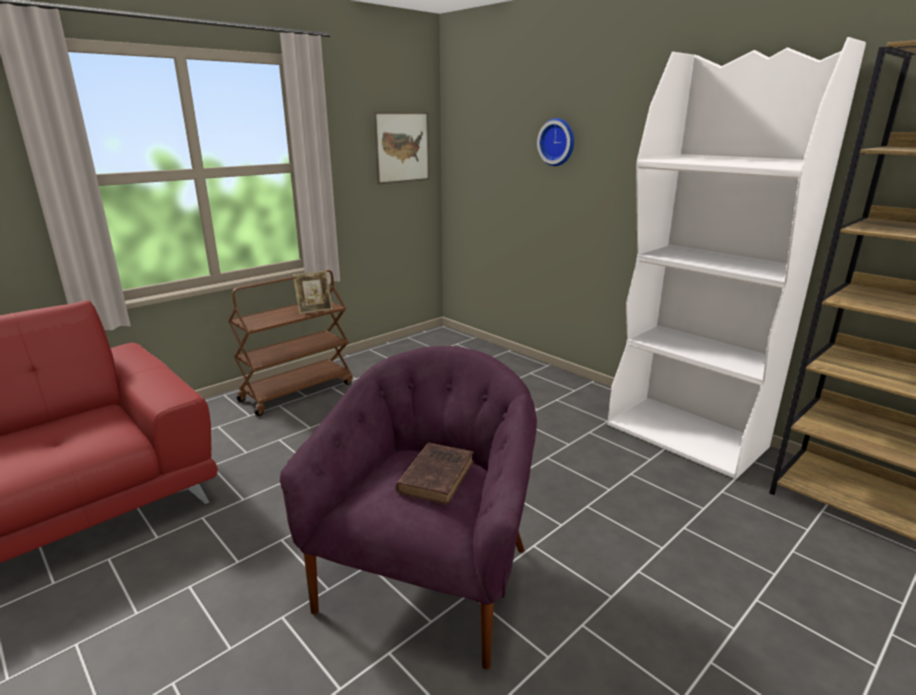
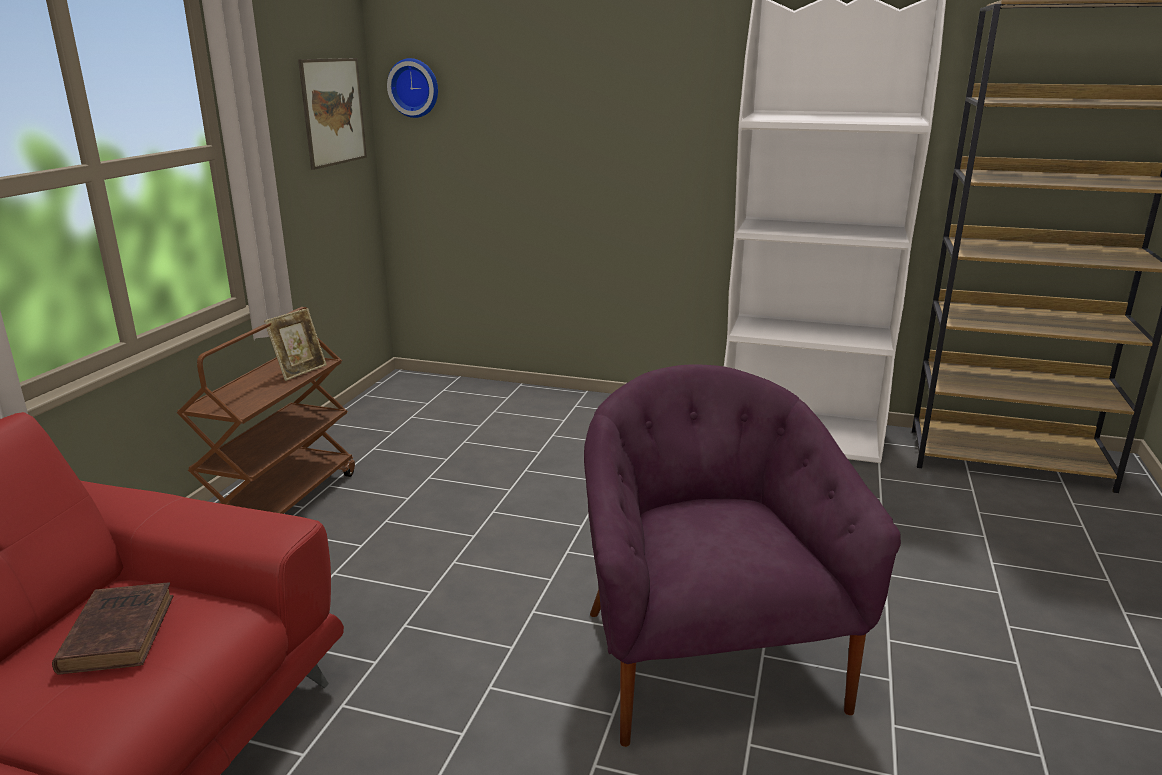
camera: 30 degrees left, 0 degrees up
brown book [396,443,474,505] -> brown book moved to [52,583,173,675]
wall clock [537,118,574,166] -> wall clock moved to [387,58,438,118]

